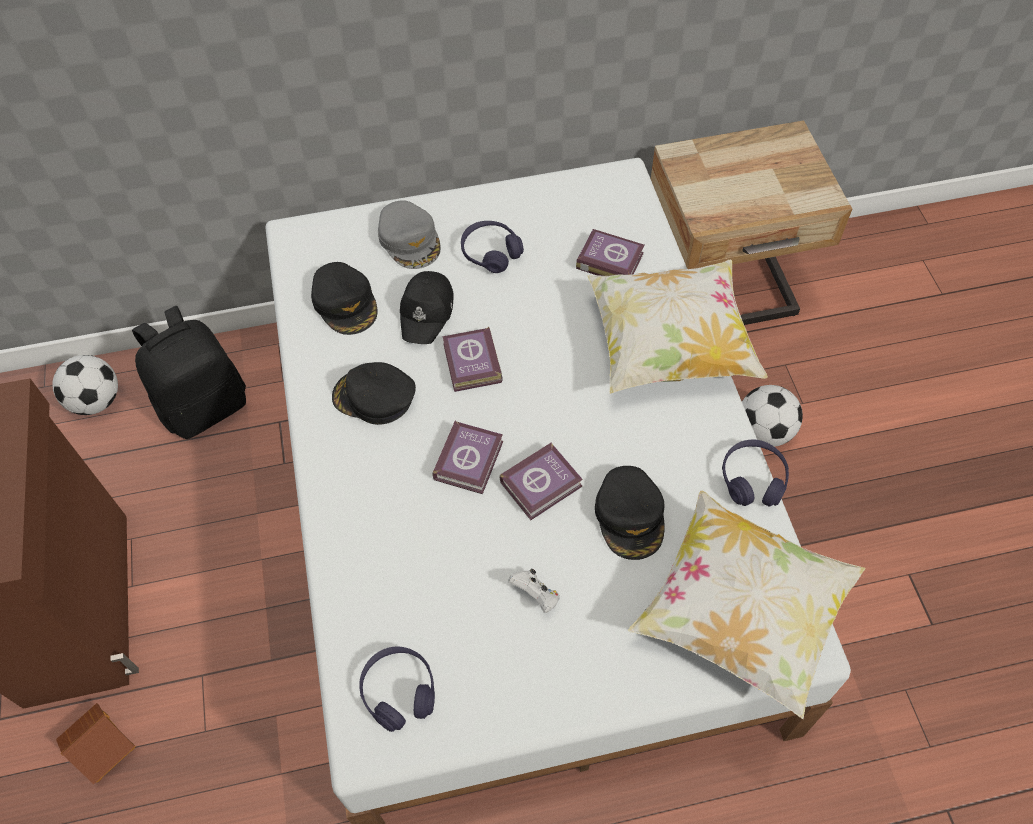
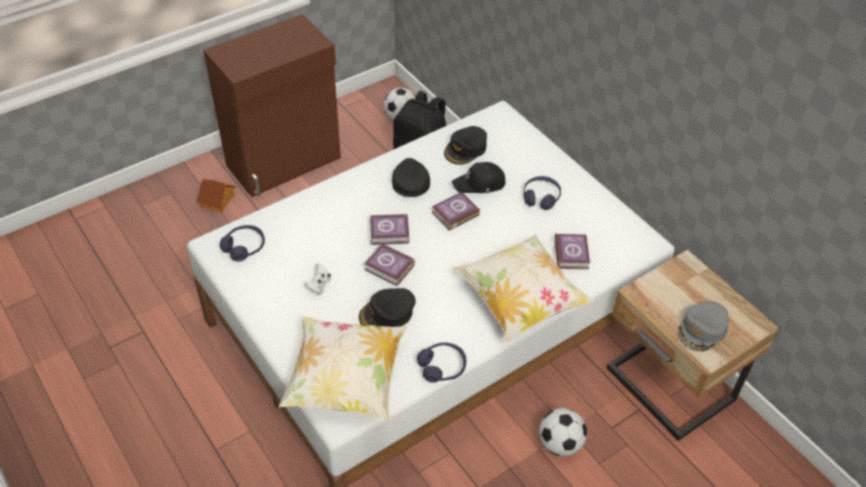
camera: 65 degrees right, 10 degrees down
grey cap [378,200,441,269] -> grey cap moved to [677,301,728,352]

